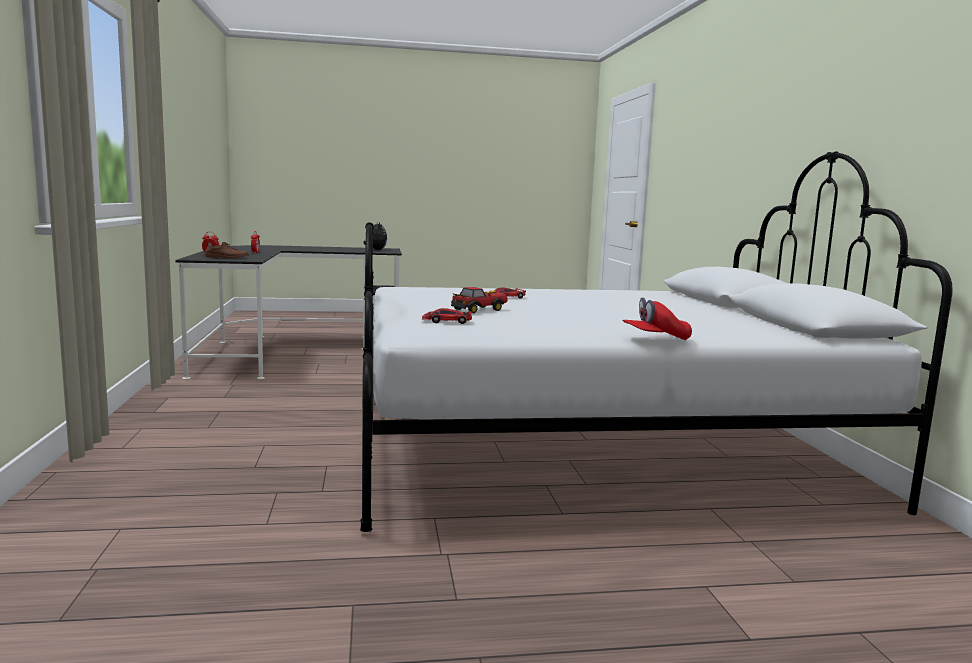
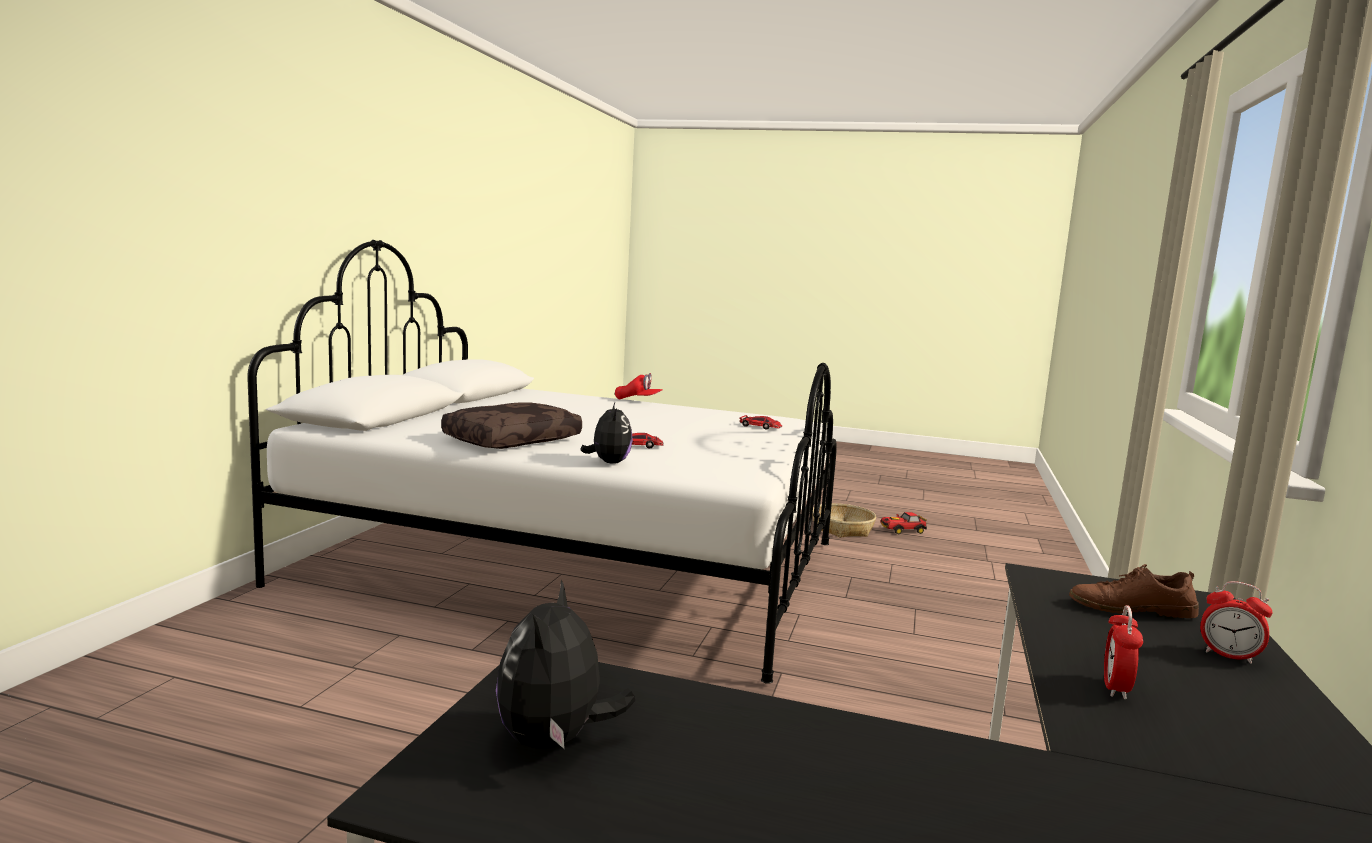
camera: 155 degrees left, 0 degrees up
toy car [451,287,508,313] -> toy car moved to [880,512,927,535]
none -> brown pillow [441,402,582,449]
none -> plush toy [581,403,633,464]
none -> basket [813,503,876,538]

